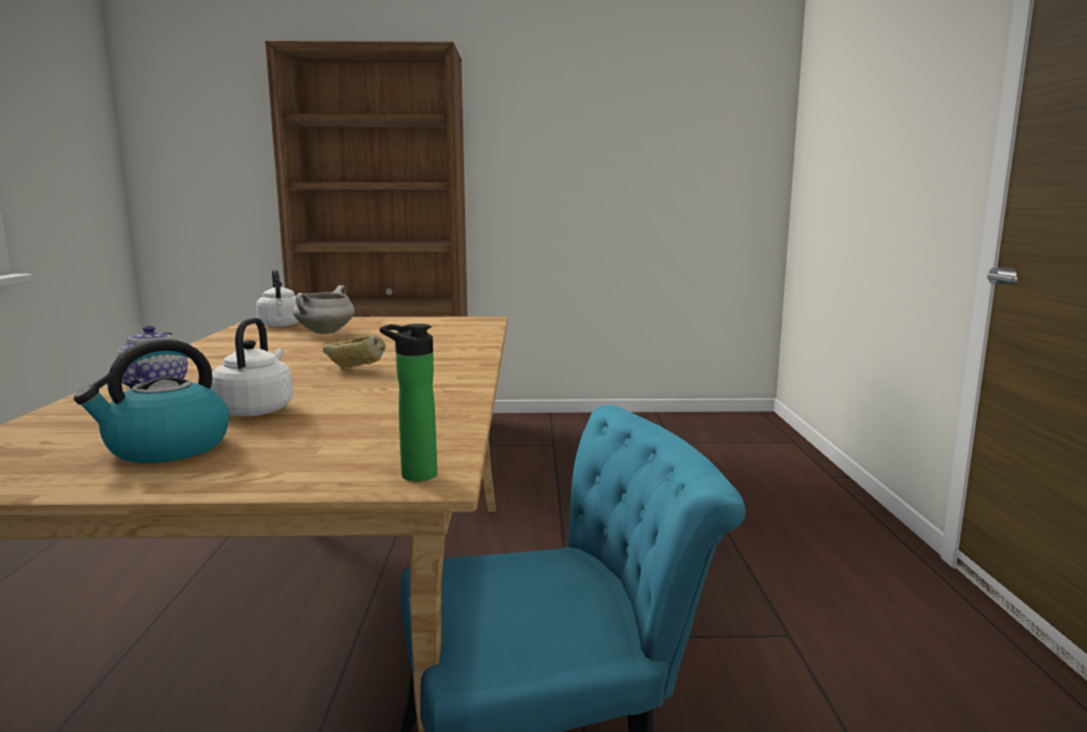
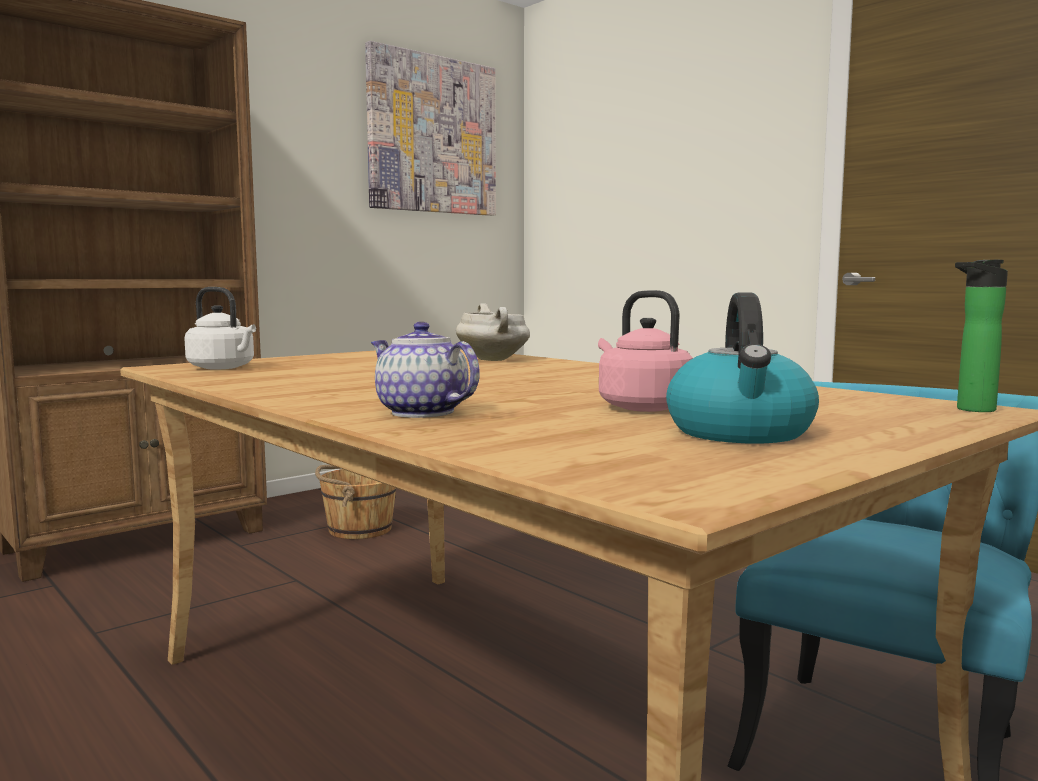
camera: 40 degrees left, 5 degrees down
white kettle [211,318,293,416] -> pink kettle [598,290,693,412]
white cooking pot [293,285,355,334] -> white cooking pot moved to [456,303,530,361]
bread [323,335,386,369] -> none
none -> brown bucket [315,465,396,539]
none -> picture [365,41,496,216]

